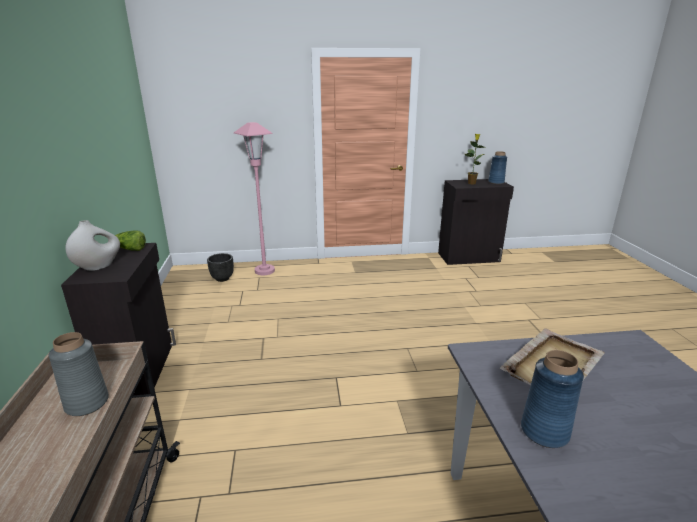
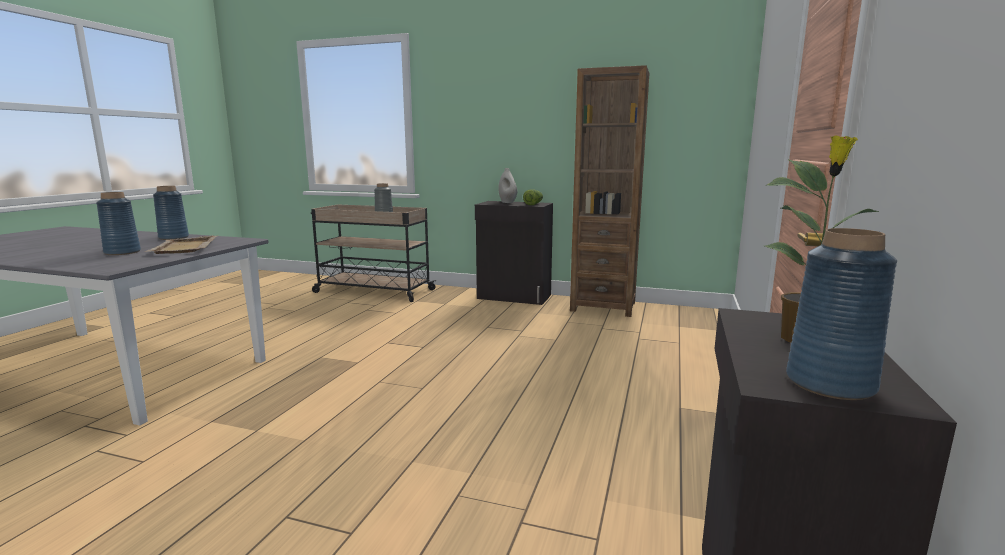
camera: 115 degrees right, 10 degrees down
black planter [207,253,234,282] -> none
pink floor lamp [234,122,275,275] -> none
none -> blue vase [96,192,141,255]
none -> brown bookcase [570,65,649,317]

